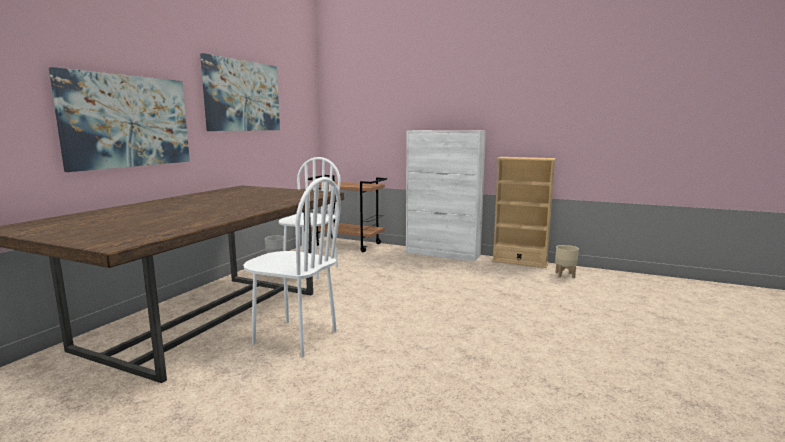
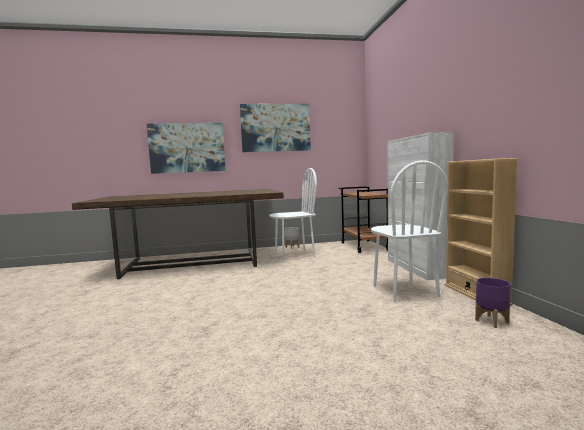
camera: 55 degrees right, 5 degrees down
white chair [243,177,341,358] -> white chair moved to [371,160,448,302]
beige planter [555,245,579,278] -> purple planter [475,278,511,328]

